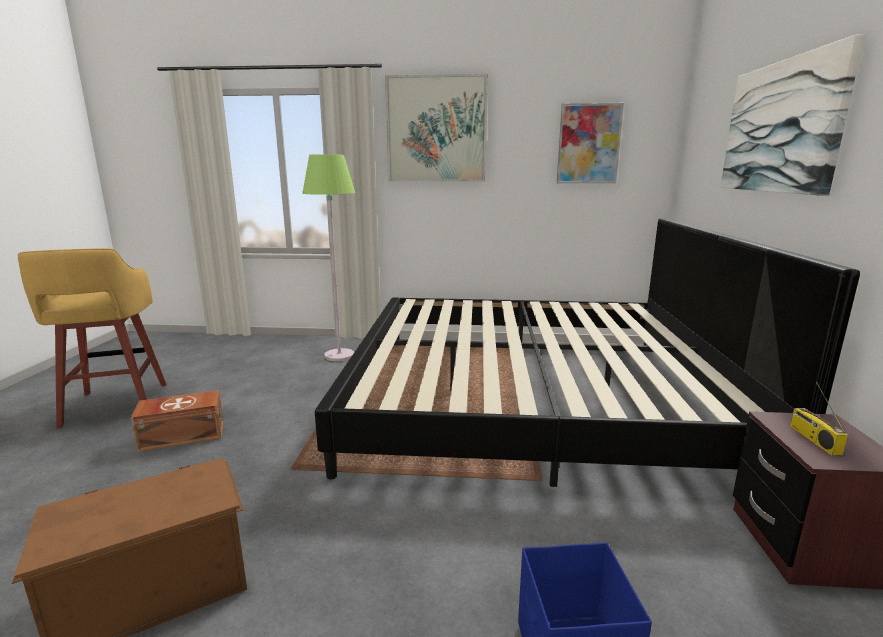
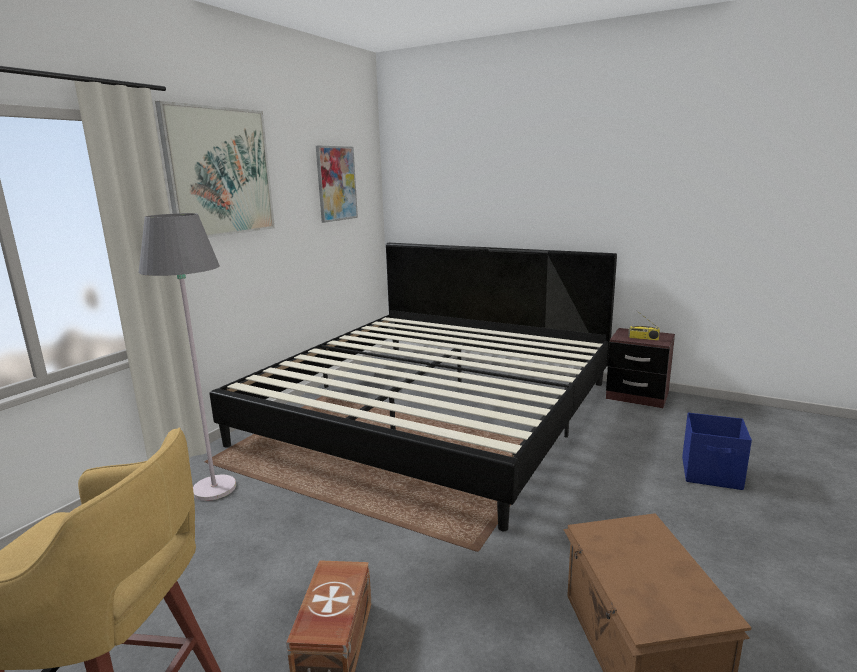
camera: 65 degrees left, 0 degrees up
green floor lamp [302,154,355,361] -> grey floor lamp [139,213,236,501]
picture [720,34,865,196] -> none

